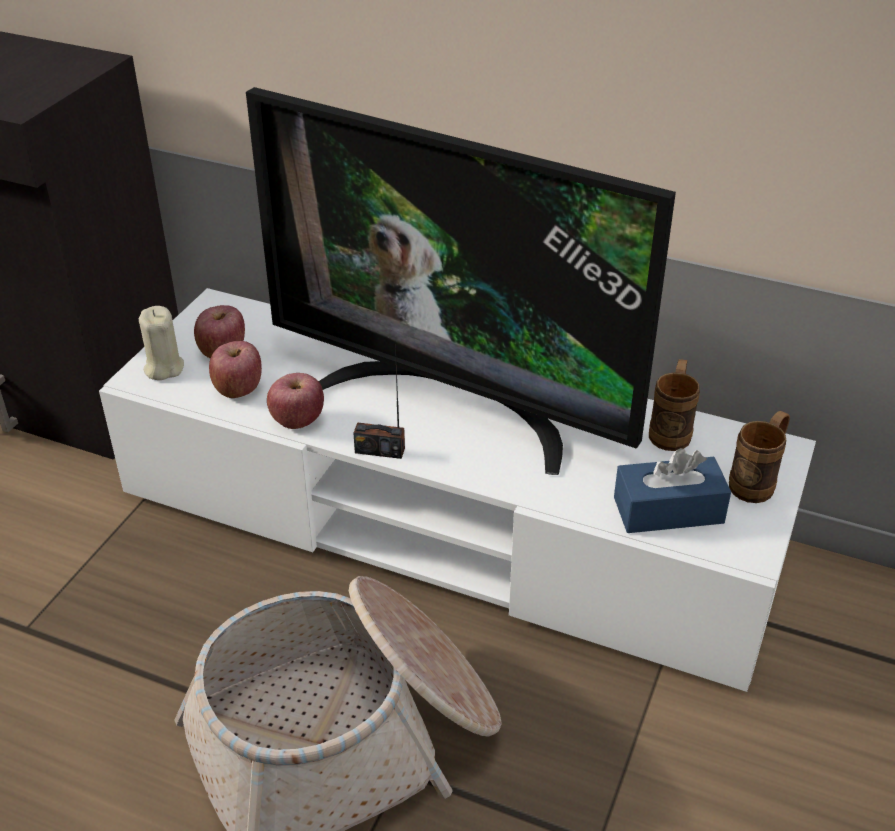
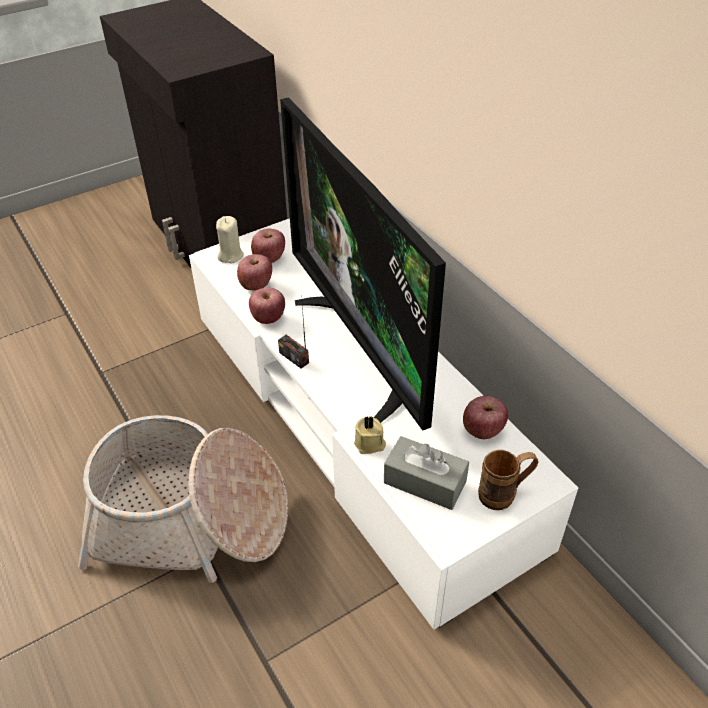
camera: 35 degrees right, 5 degrees up
blue tissue box [614,448,731,533] -> grey tissue box [384,436,469,510]
brown mug [649,359,700,451] -> apple [463,396,508,439]
none -> beige candle [354,416,386,454]

